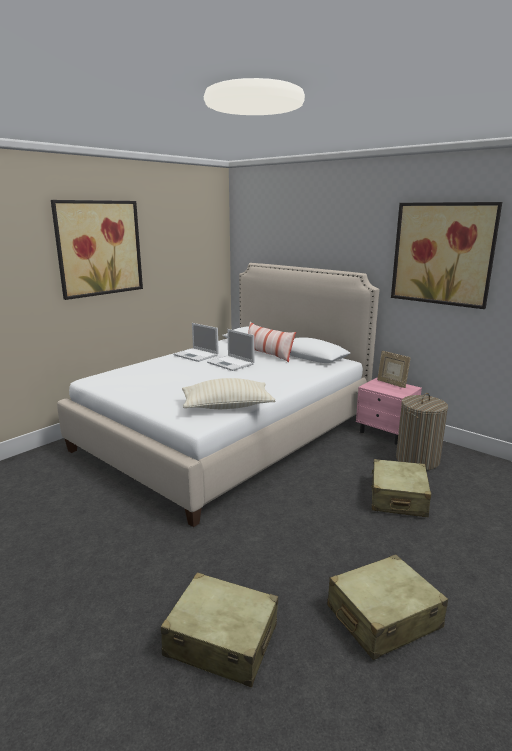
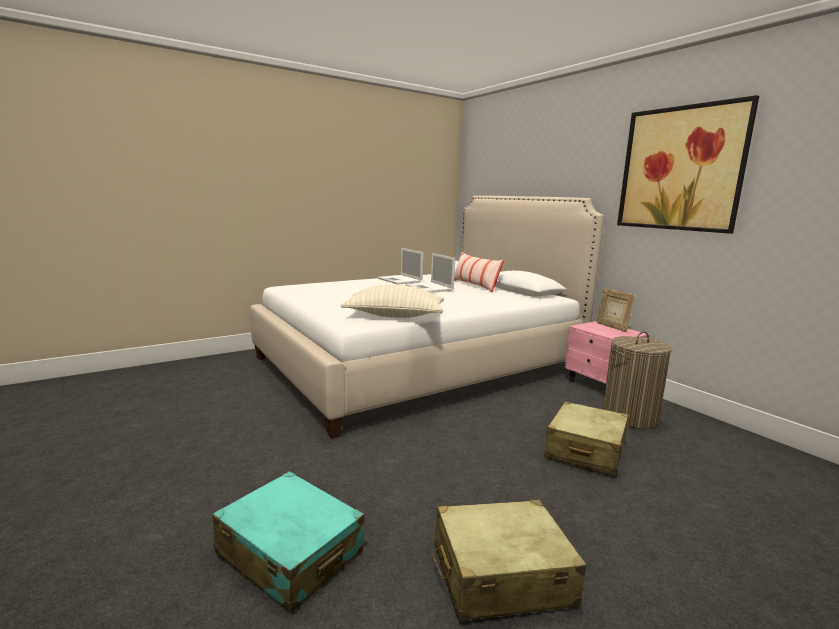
camera: 15 degrees right, 5 degrees down
picture [51,200,143,300] -> none
beige suitcase [161,572,278,688] -> turquoise suitcase [212,471,364,613]

